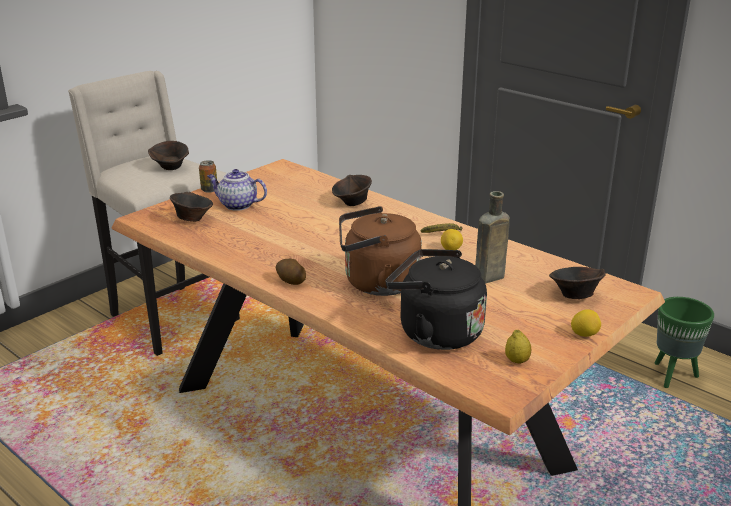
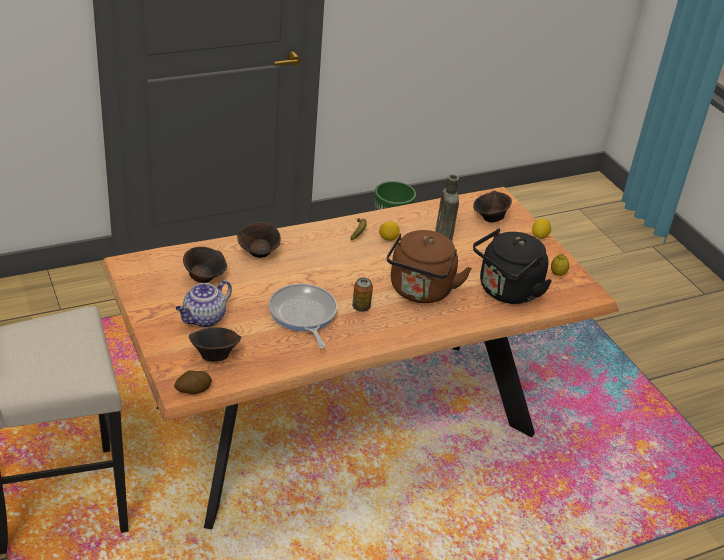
camera: 70 degrees left, 10 degrees up
brown bowl [148,141,189,170] -> brown bowl moved to [183,247,227,283]
can [199,160,217,193] -> can moved to [352,278,373,312]
potato [276,259,306,285] -> potato moved to [174,370,212,394]
none -> frying pan [269,284,337,349]

